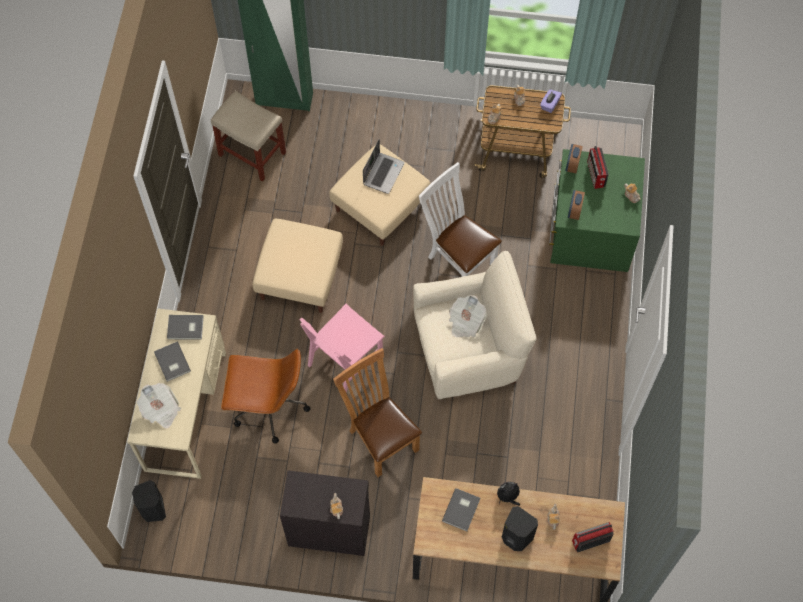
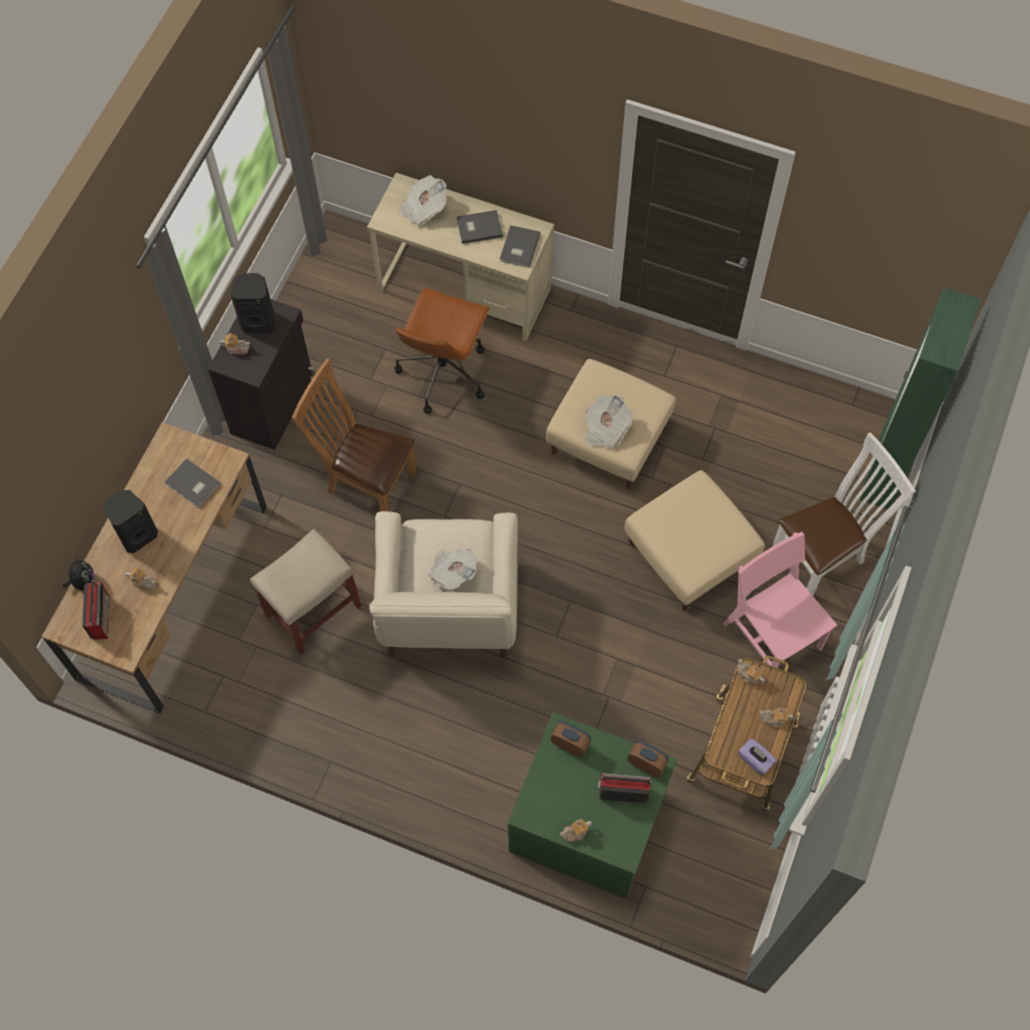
camera: 105 degrees right, 0 degrees up
black speaker [132,480,166,522] -> black speaker moved to [230,273,276,333]
beige stool [211,90,286,182] -> beige stool moved to [250,529,361,655]
pink chair [300,304,385,393] -> pink chair moved to [723,532,837,681]
brown chair [333,348,422,477] -> brown chair turned 135 degrees counterclockwise [292,359,416,511]
laptop [363,139,405,194] -> none
white chair [419,162,502,277] -> white chair moved to [772,432,915,596]
plush toy [497,482,520,505] -> plush toy moved to [63,557,95,590]
none -> newspaper [584,395,633,449]

